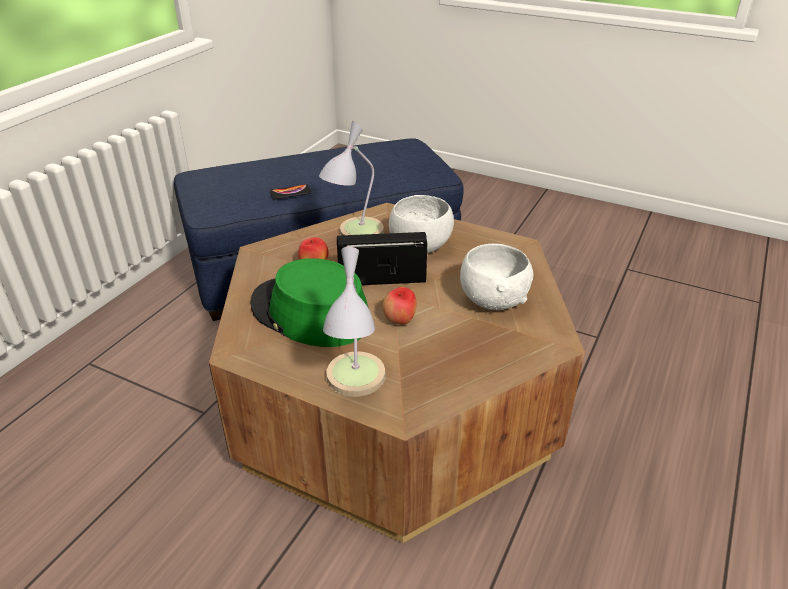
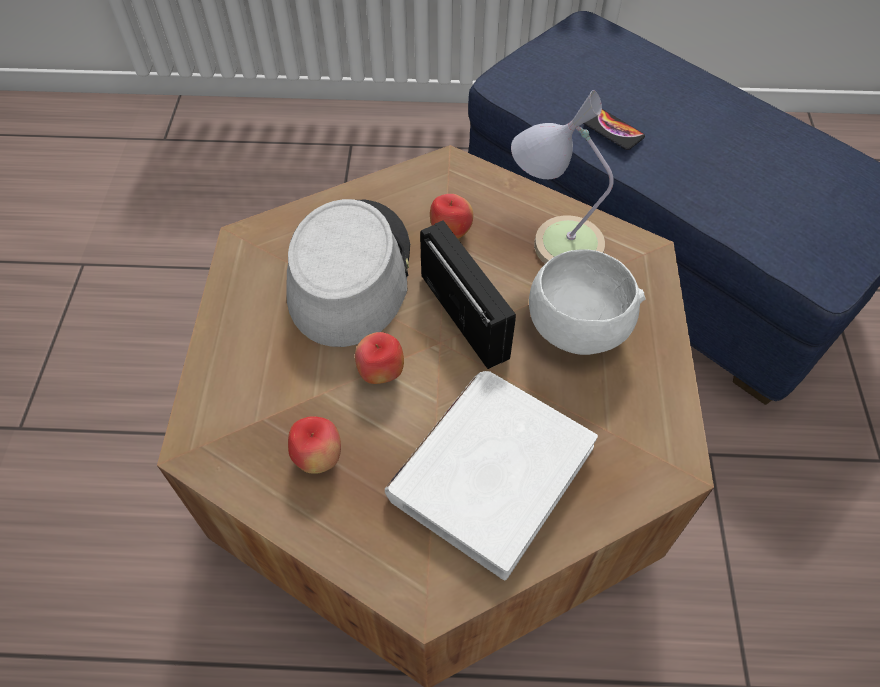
camera: 65 degrees right, 20 degrees up
green hat [250,258,368,347] -> grey hat [287,199,410,347]
table lamp [323,247,386,397] -> none
white bowl [460,244,533,310] -> white book [385,371,598,580]
none -> apple [288,416,341,474]

